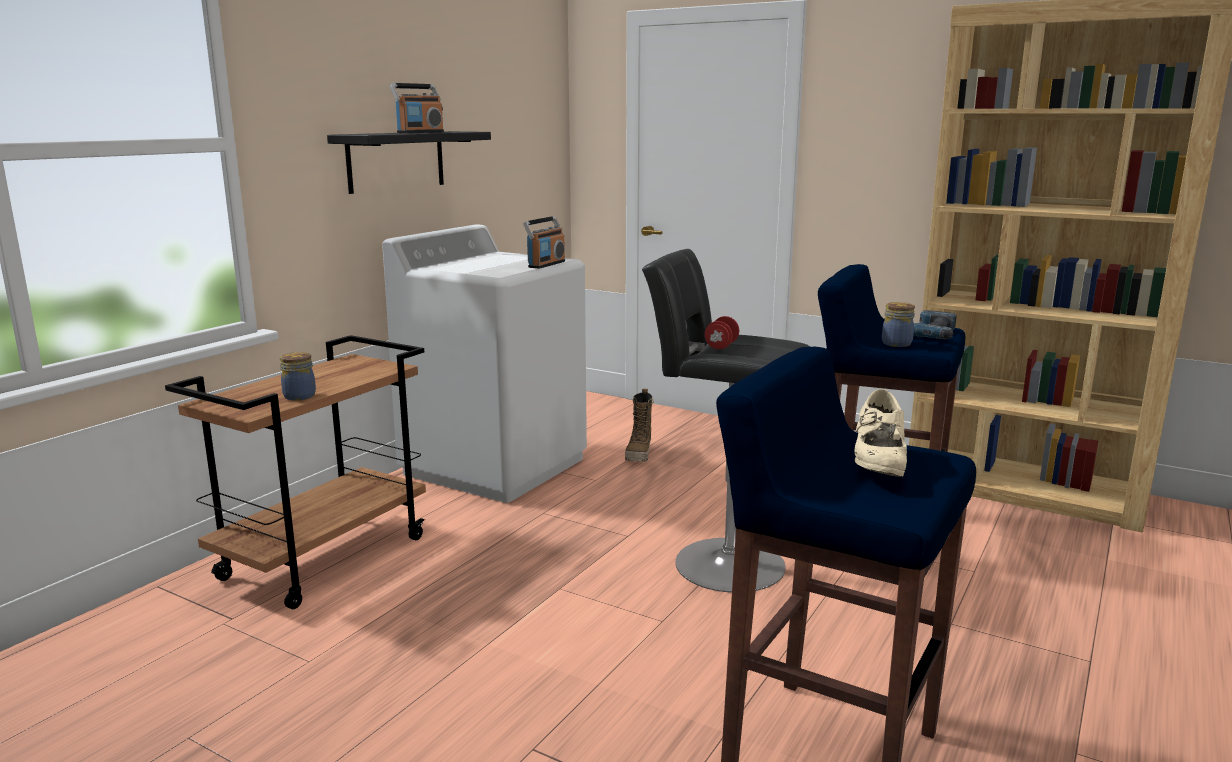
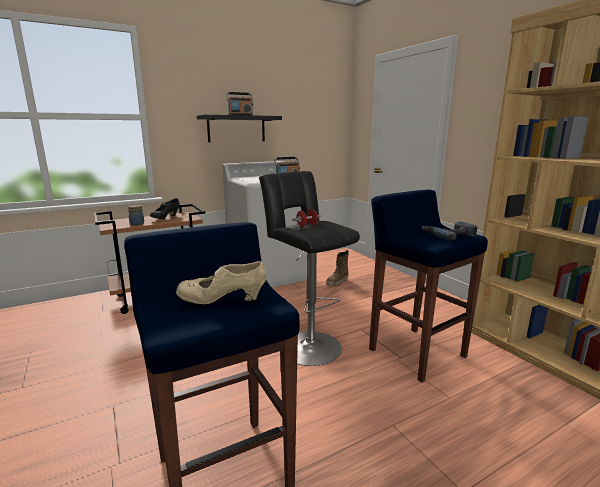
camera: 30 degrees right, 0 degrees up
beige shoe [855,389,907,477] -> beige shoe turned 45 degrees clockwise [176,261,266,304]
jar [882,302,915,347] -> none
none -> black shoe [150,198,180,219]

